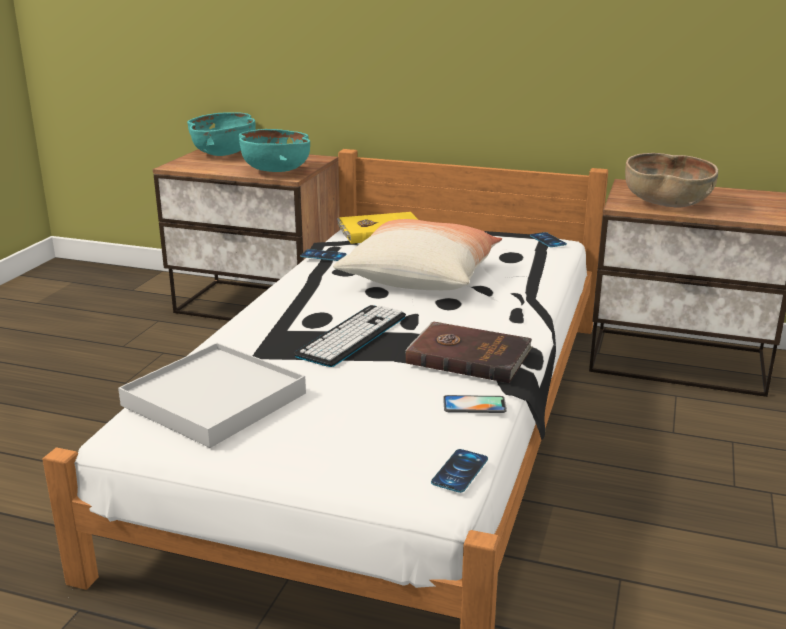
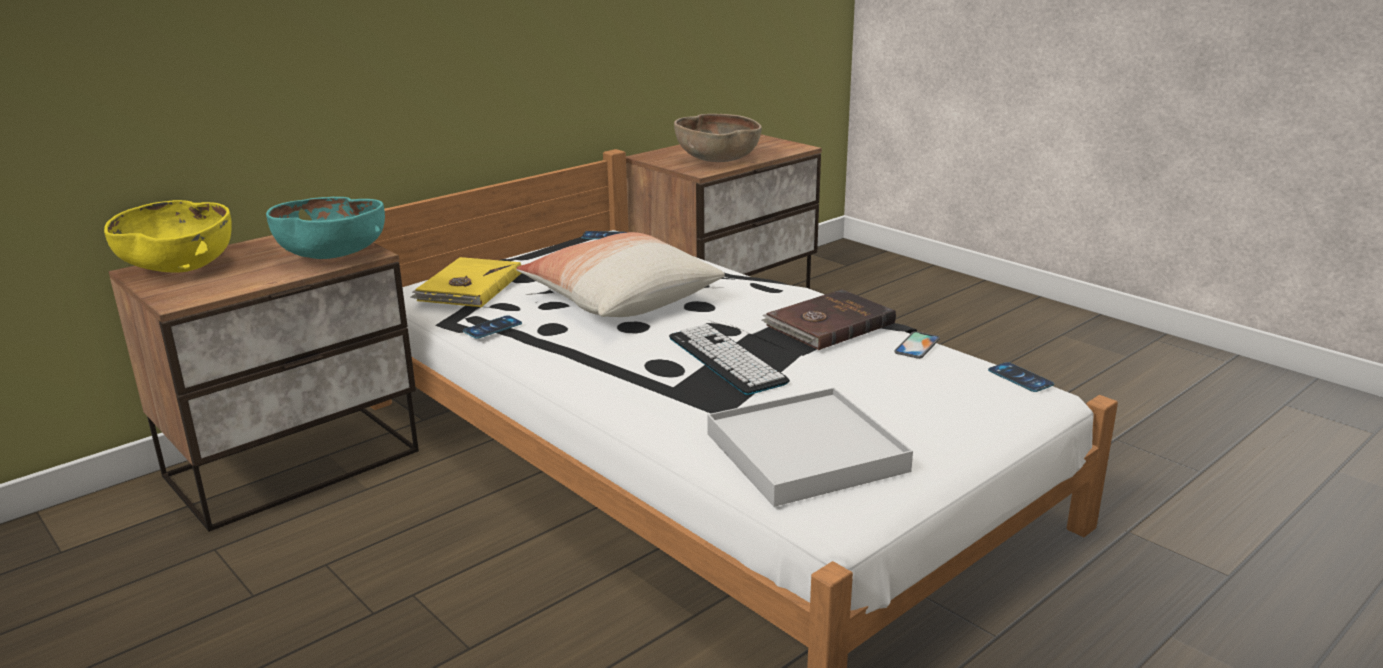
camera: 60 degrees left, 0 degrees up
turquoise bowl [187,112,256,156] -> yellow bowl [104,200,232,273]

